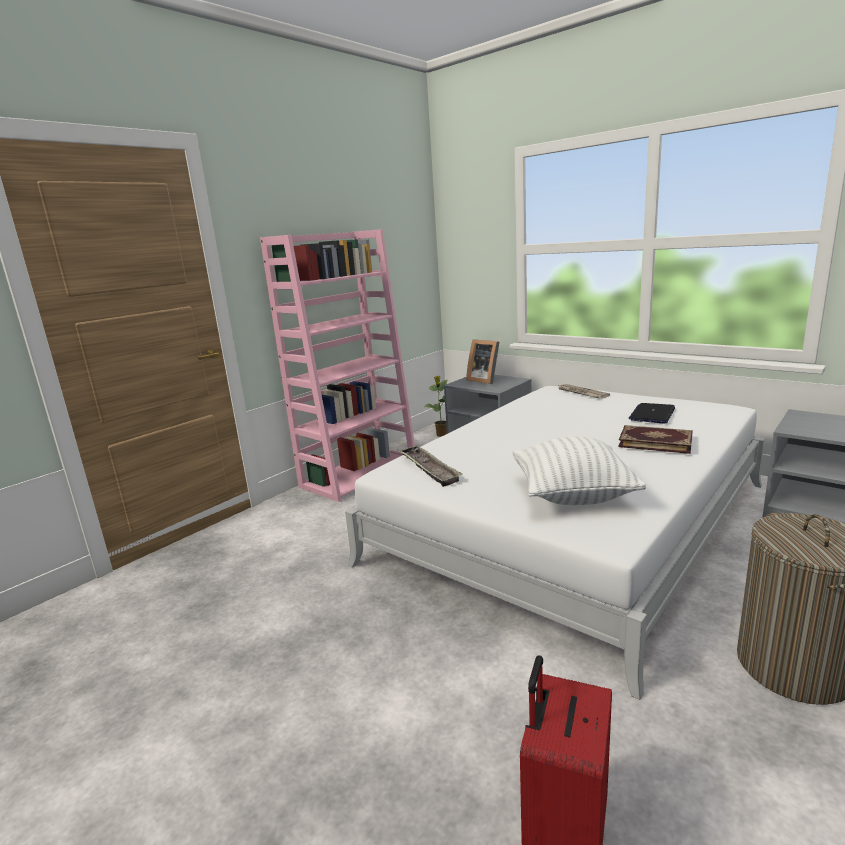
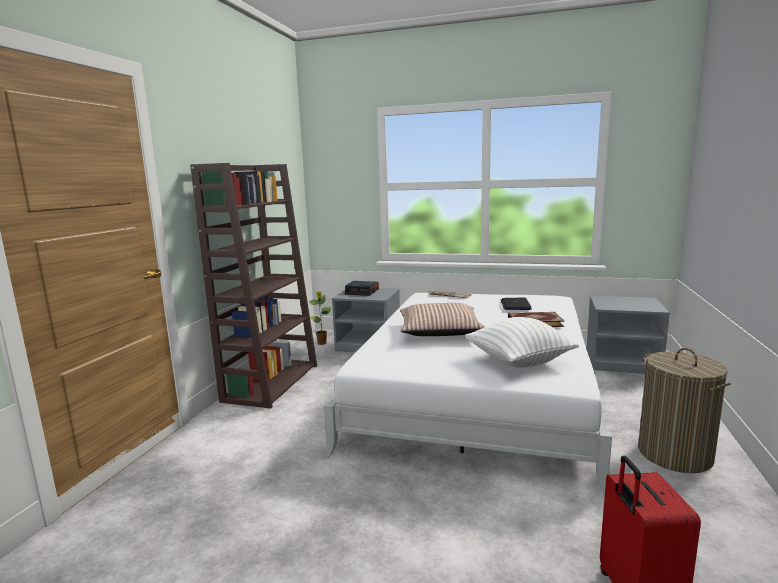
camera: 25 degrees left, 5 degrees down
pink bookcase [260,229,415,502] -> brown bookcase [190,163,317,409]
tray [399,445,463,487] -> none
picture frame [466,339,499,384] -> alarm clock [345,281,379,296]
none -> pillow [400,303,485,336]

